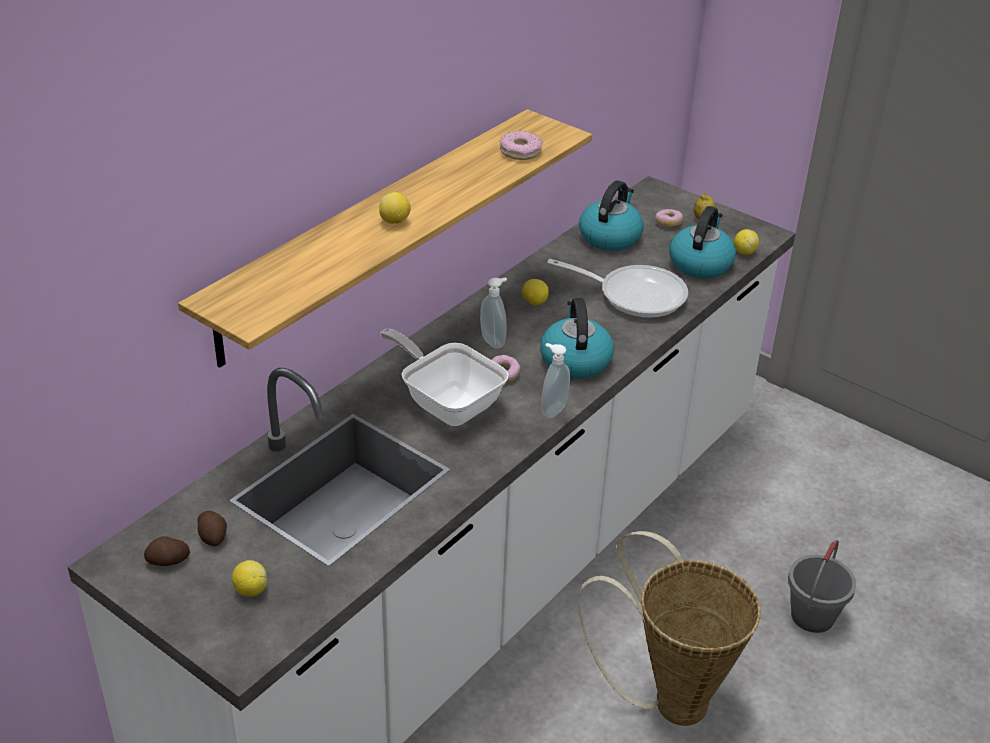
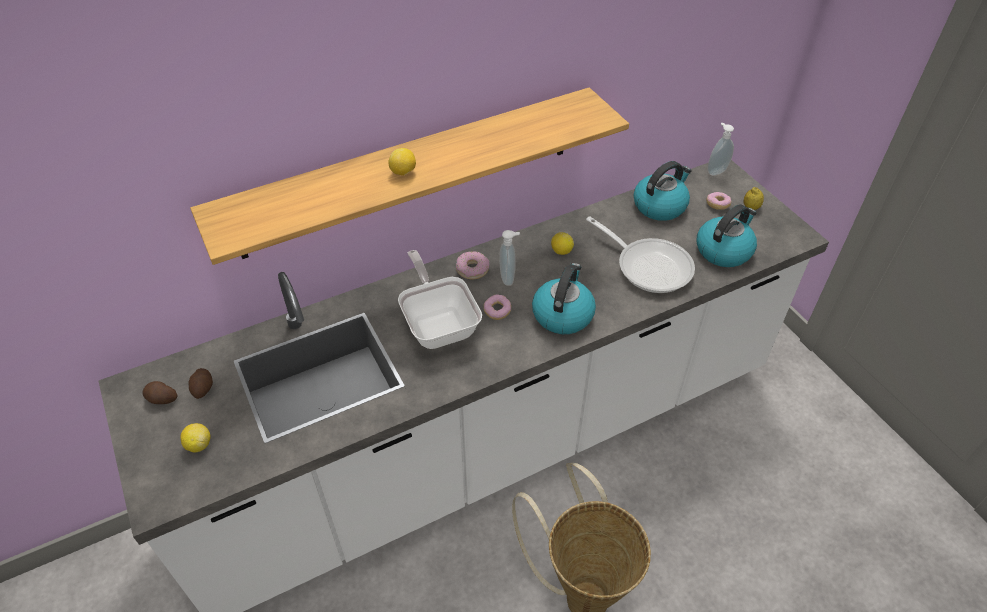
camera: 25 degrees right, 10 degrees up
donut [500,131,543,160] -> donut moved to [456,251,489,279]
soap dispenser [541,343,570,418] -> soap dispenser moved to [707,122,734,176]
lemon [734,229,759,255] -> none
grey bucket [788,540,856,633] -> none

